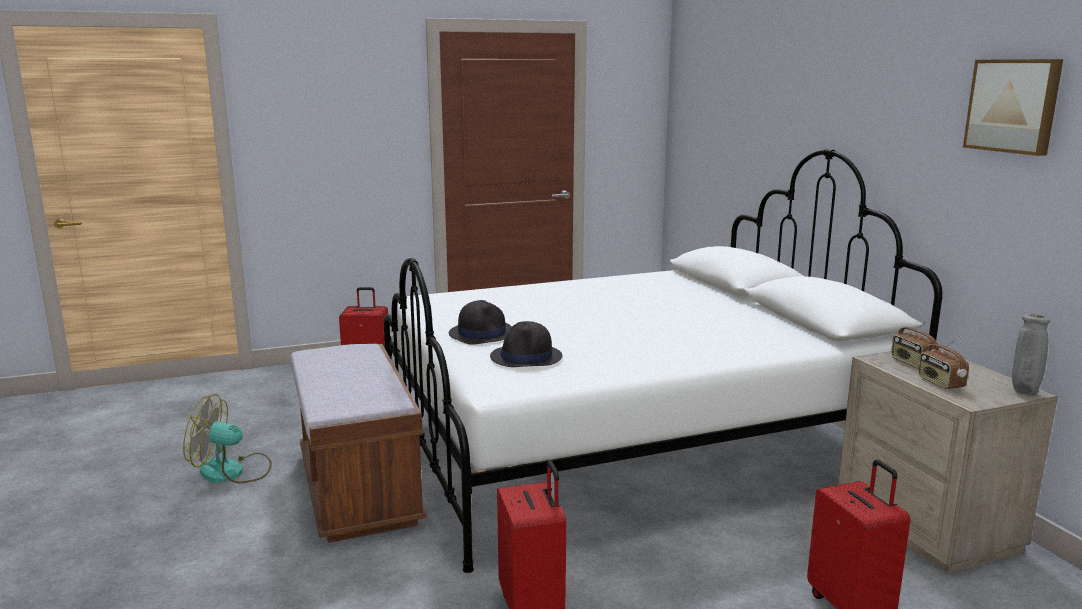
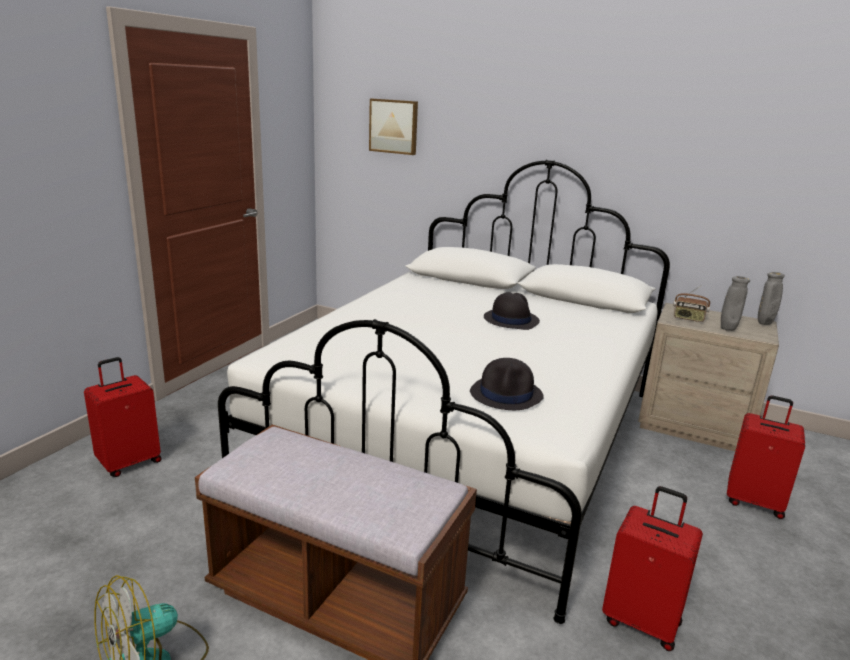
camera: 45 degrees left, 5 degrees up
black hat [449,300,512,345] -> black hat moved to [484,292,540,330]
radio [918,336,969,389] -> grey vase [721,276,750,331]
picture [963,59,1063,156] -> picture moved to [369,99,418,155]

